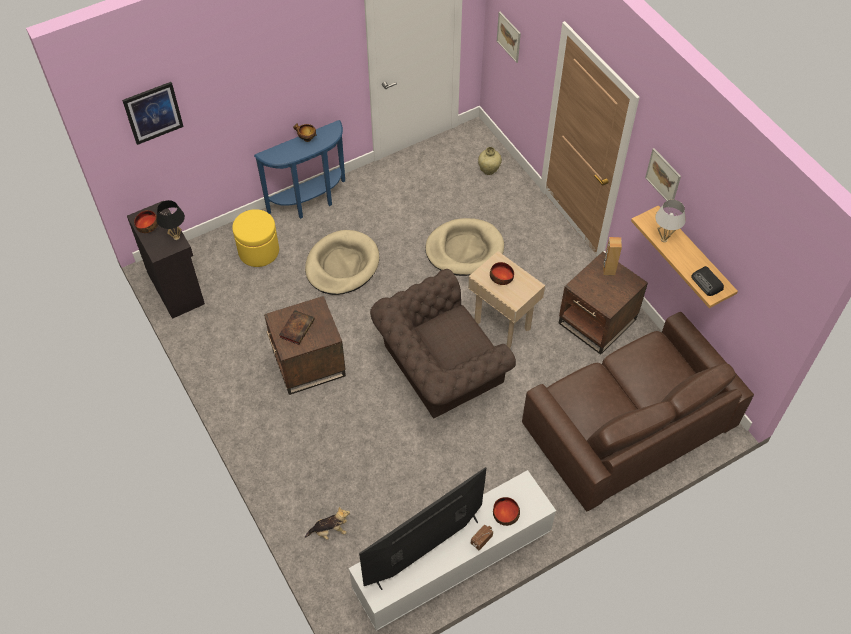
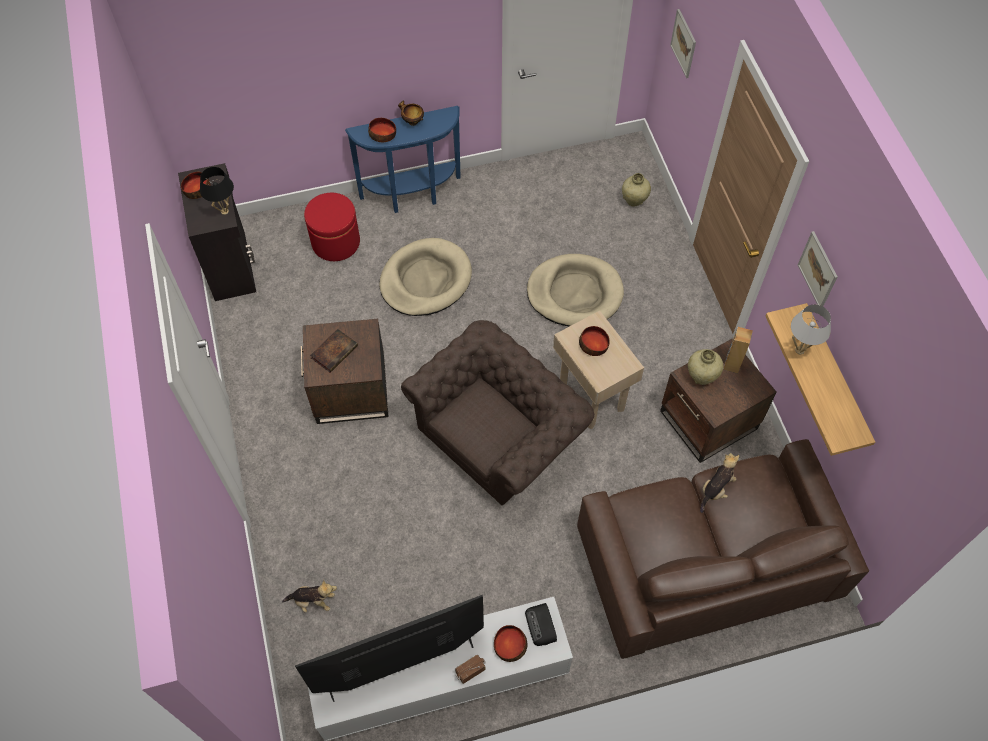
camera: 15 degrees right, 5 degrees up
picture [122,82,184,145] -> none
yellow ottoman [232,209,279,267] -> red ottoman [304,193,360,261]
brown armchair [370,269,516,418] -> brown armchair turned 150 degrees clockwise [401,320,594,506]
radio [691,266,724,296] -> radio moved to [525,603,557,646]
none -> bowl [368,118,396,142]
none -> beige vase [688,349,723,385]
none -> plush toy [700,453,739,513]

